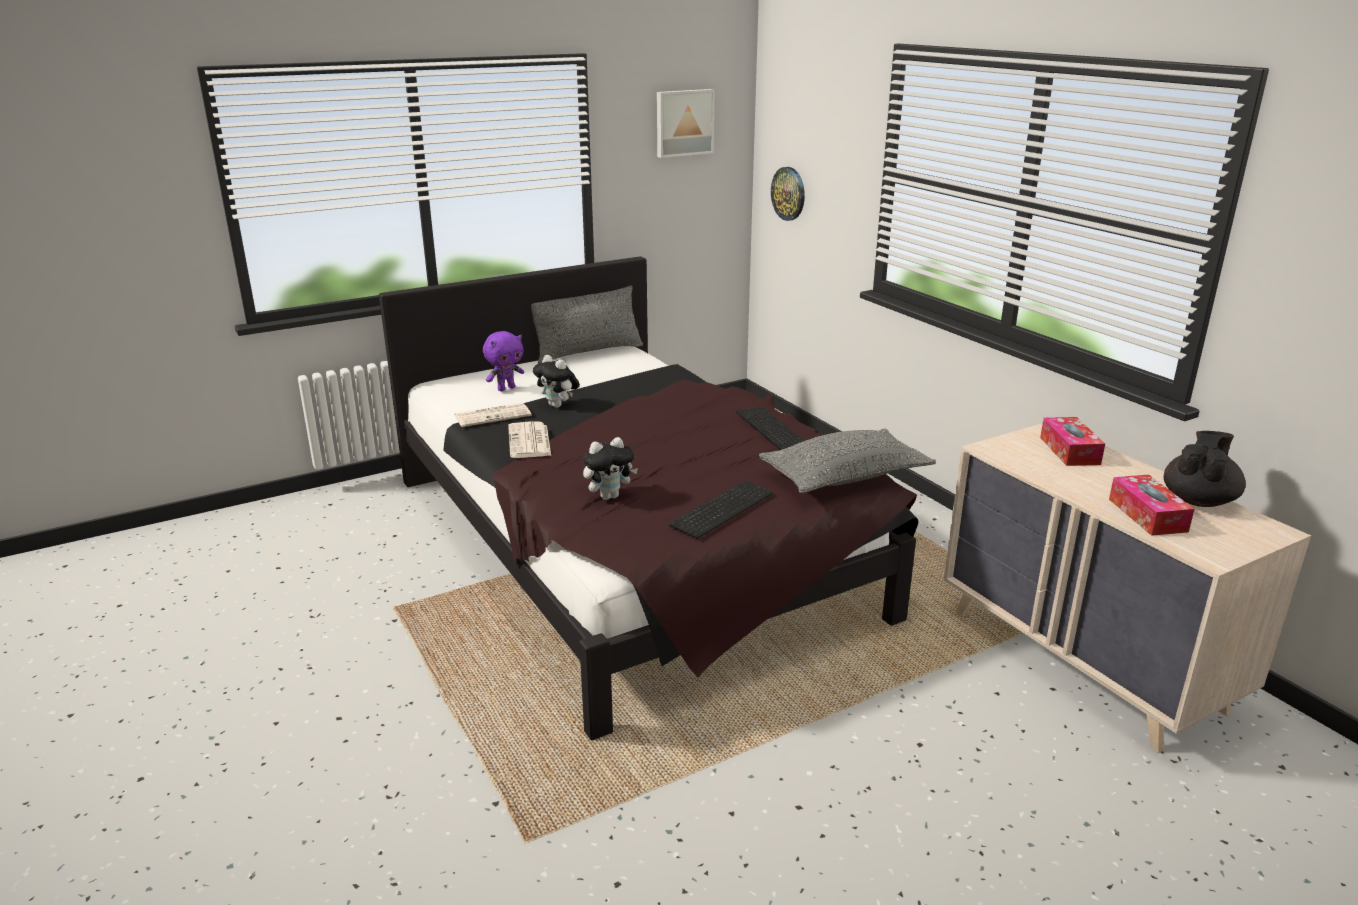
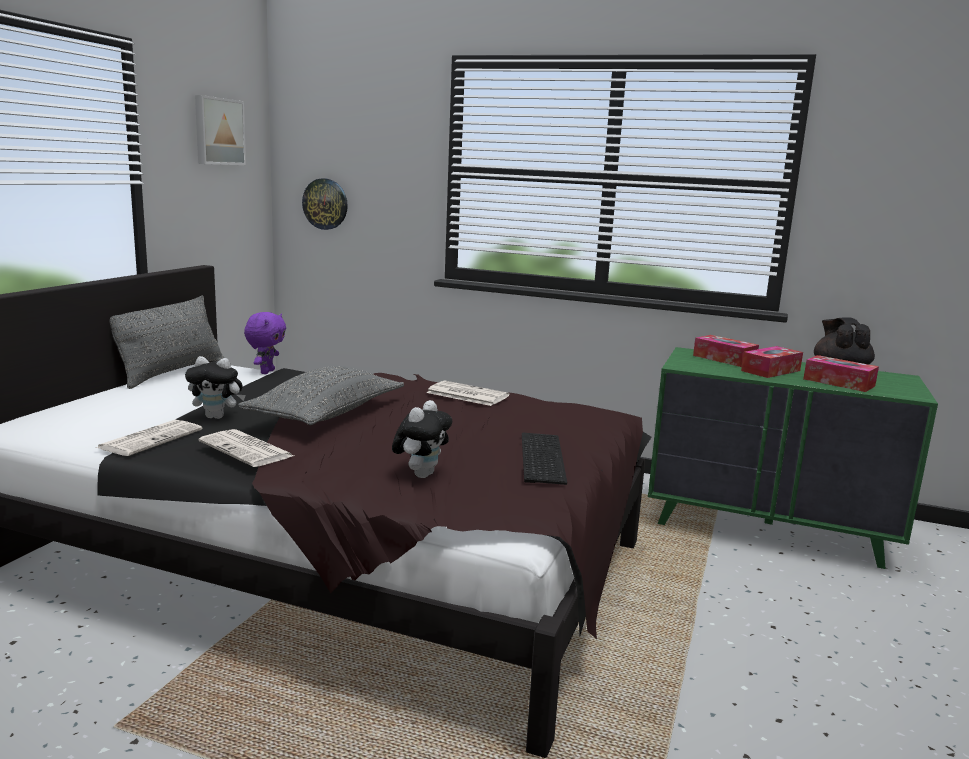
camera: 40 degrees left, 10 degrees down
purple plush toy [483,331,524,391] -> purple plush toy moved to [244,312,286,374]
keyboard [736,407,805,450] -> newspaper [426,380,509,406]
grey pillow [759,429,936,493] -> grey pillow moved to [238,366,404,425]
beige dresser [944,423,1311,753] -> green dresser [648,347,938,569]
none -> tissue box [741,346,803,378]

